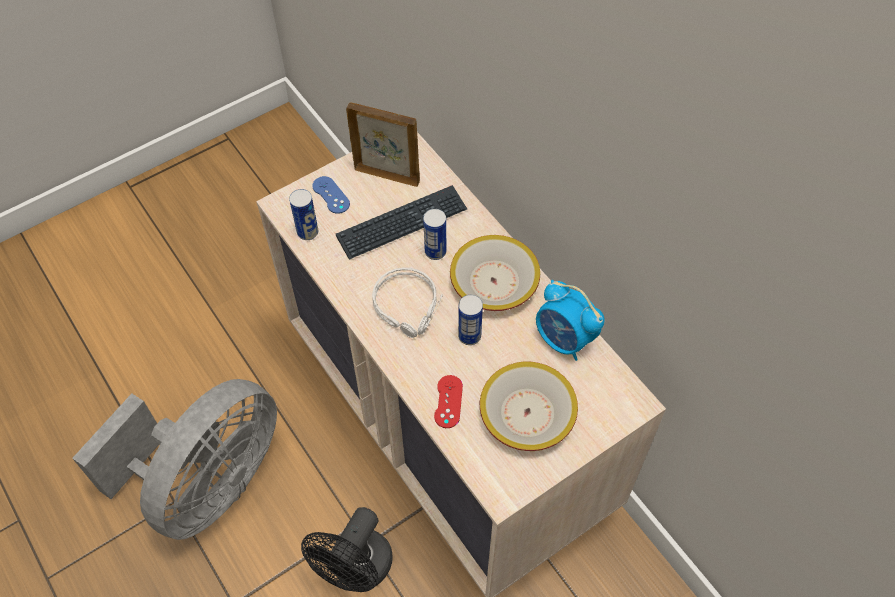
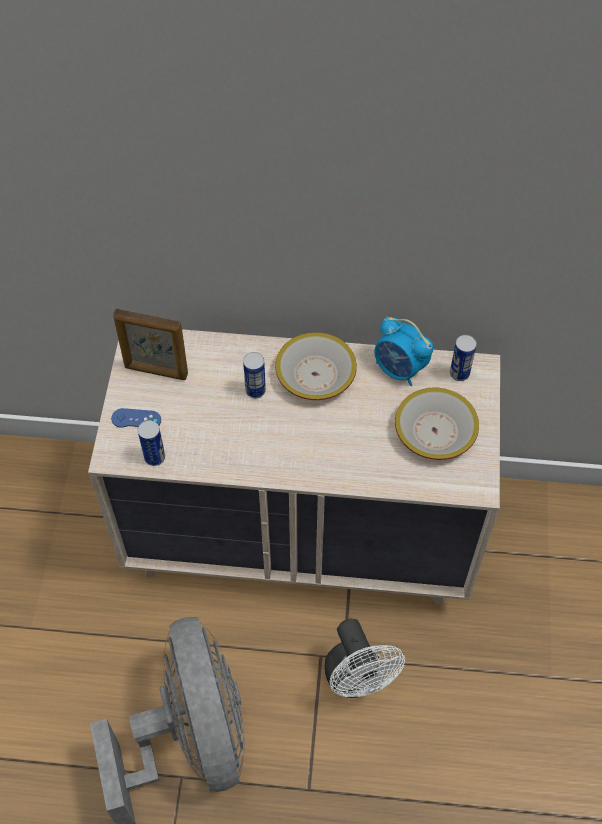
camera: 50 degrees left, 0 degrees up
black fan [301,507,393,592] -> white fan [325,619,405,698]
keyboard [336,185,467,260] -> none
picture frame [346,102,420,187] -> picture frame turned 135 degrees counterclockwise [113,309,188,380]
grey headphones [372,267,443,338] -> none
red game controller [434,375,463,428] -> none
can [458,295,483,345] -> can moved to [450,335,477,381]
alarm clock [536,280,605,361] -> alarm clock turned 45 degrees clockwise [374,316,433,386]

